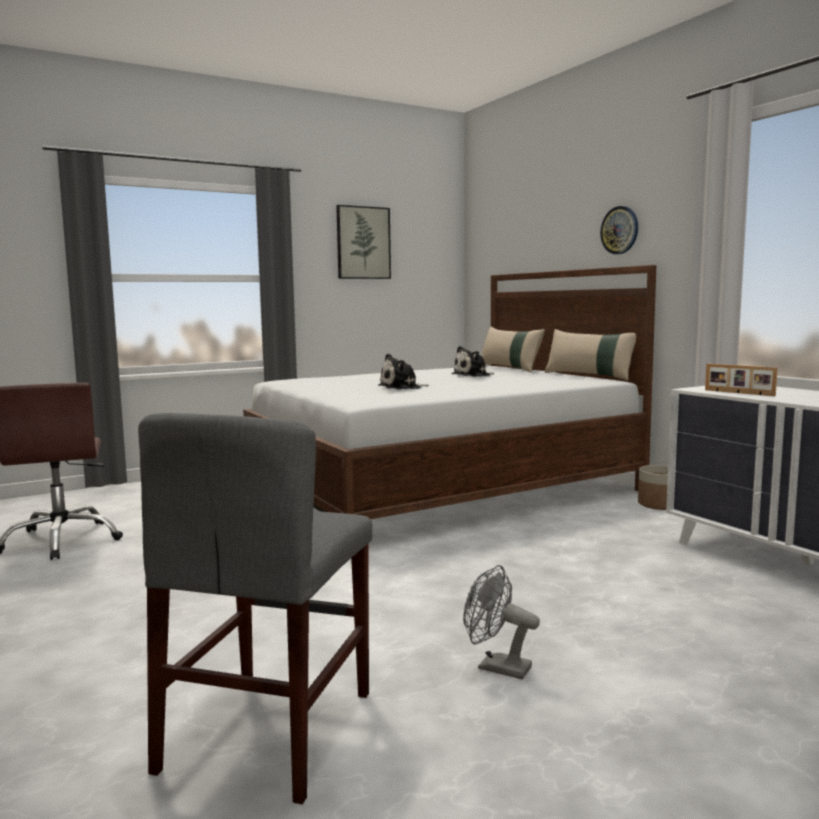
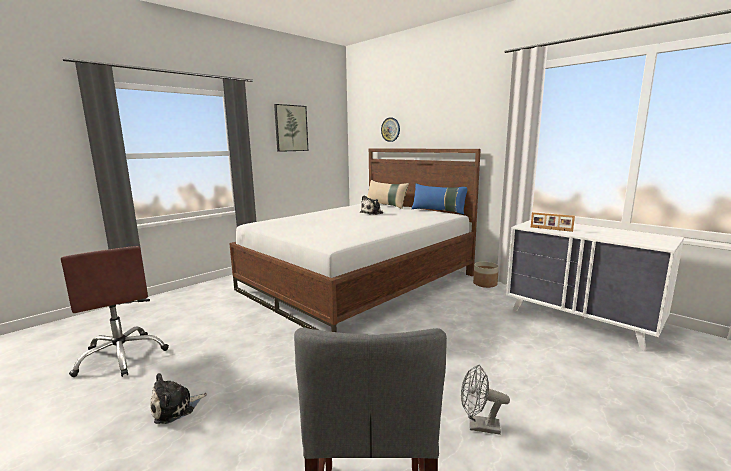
camera: 15 degrees left, 5 degrees up
plush toy [378,353,429,390] -> plush toy moved to [150,373,207,424]
beige pillow [545,329,636,381] -> blue pillow [412,183,467,214]
wall clock [600,206,638,254] -> wall clock moved to [381,117,400,142]

